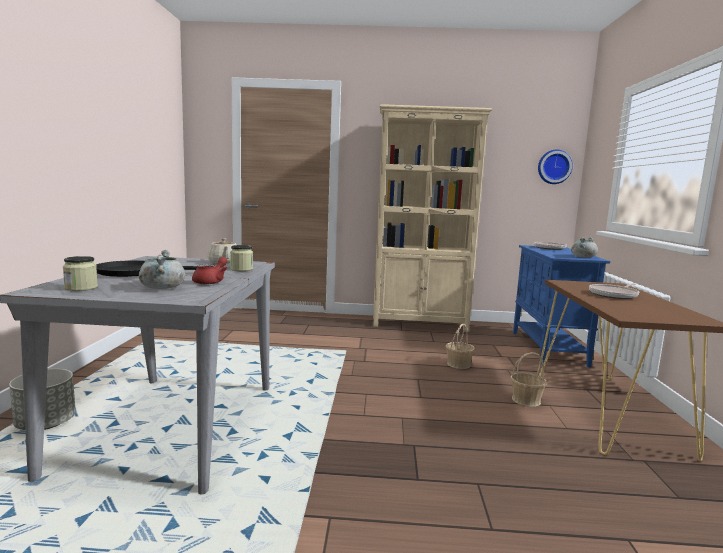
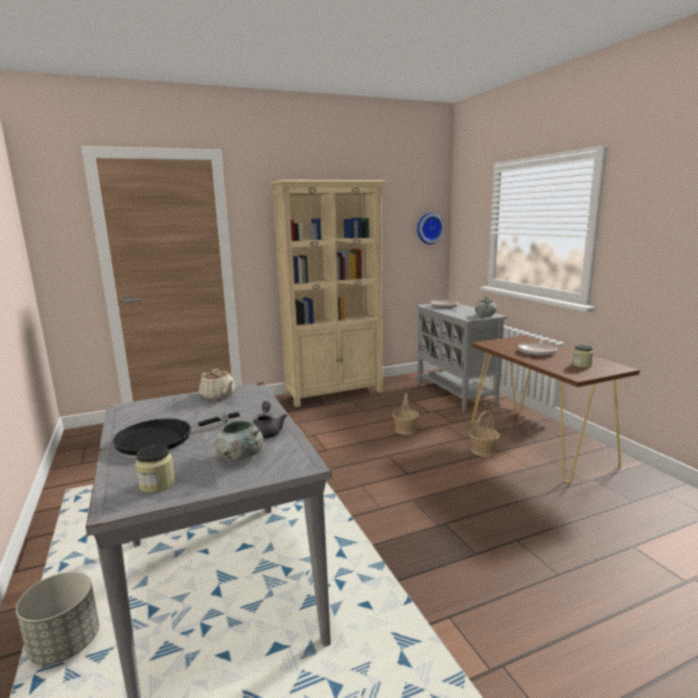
camera: 25 degrees left, 5 degrees up
red teapot [192,257,227,284] -> grey teapot [253,401,287,439]
jar [230,245,253,271] -> jar moved to [572,345,593,368]
blue cabinet [513,245,610,368] -> grey cabinet [416,303,508,412]

